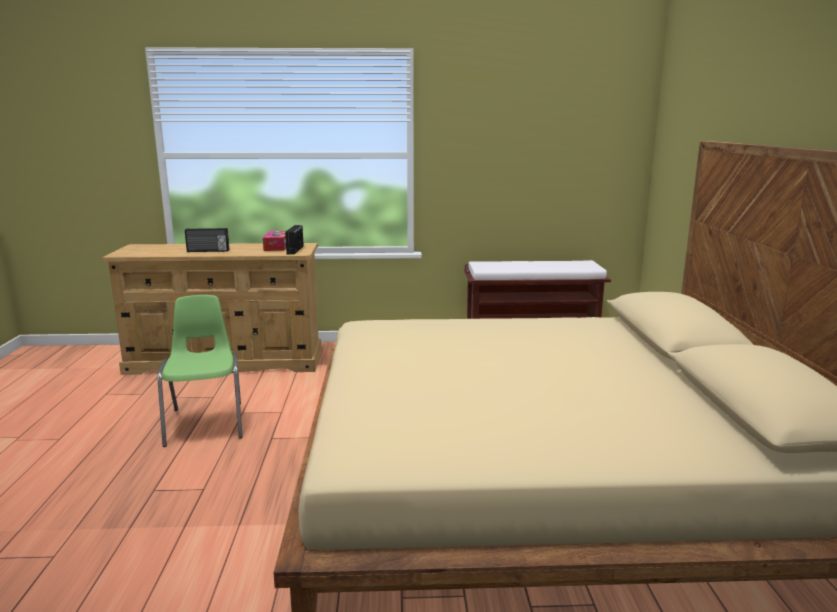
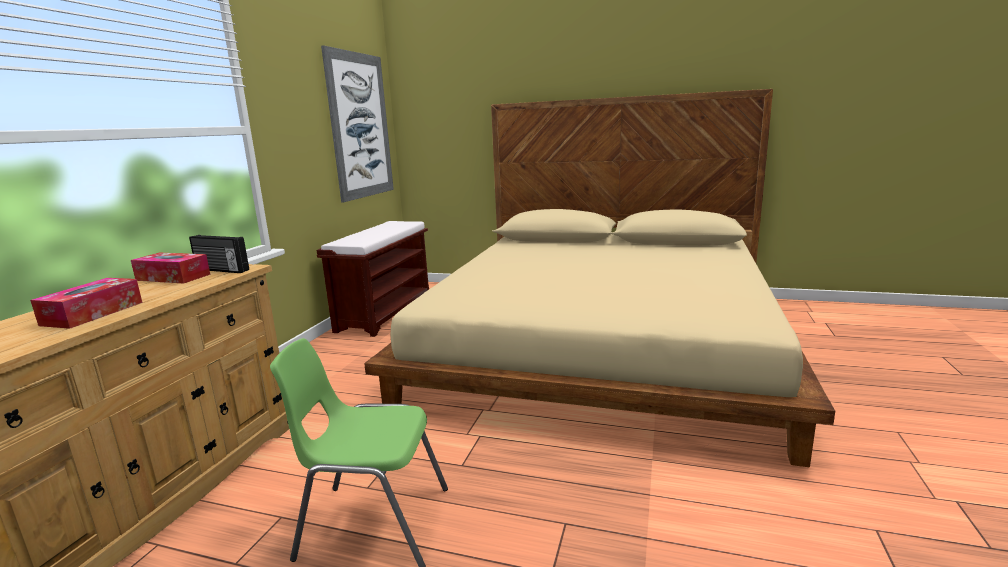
camera: 70 degrees left, 0 degrees up
radio [185,228,229,252] -> tissue box [30,278,142,329]
none -> picture [321,45,394,203]

